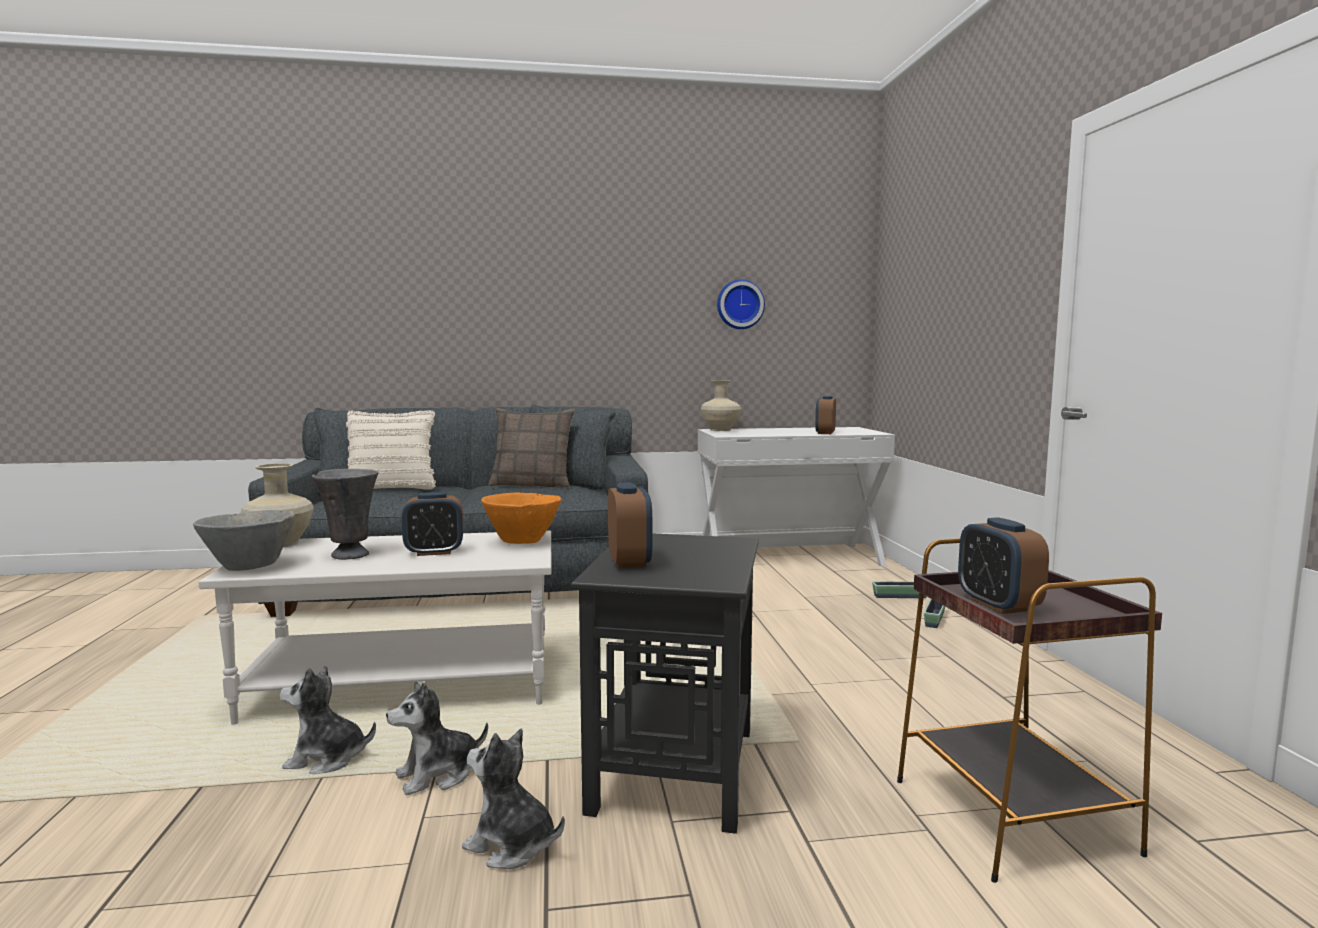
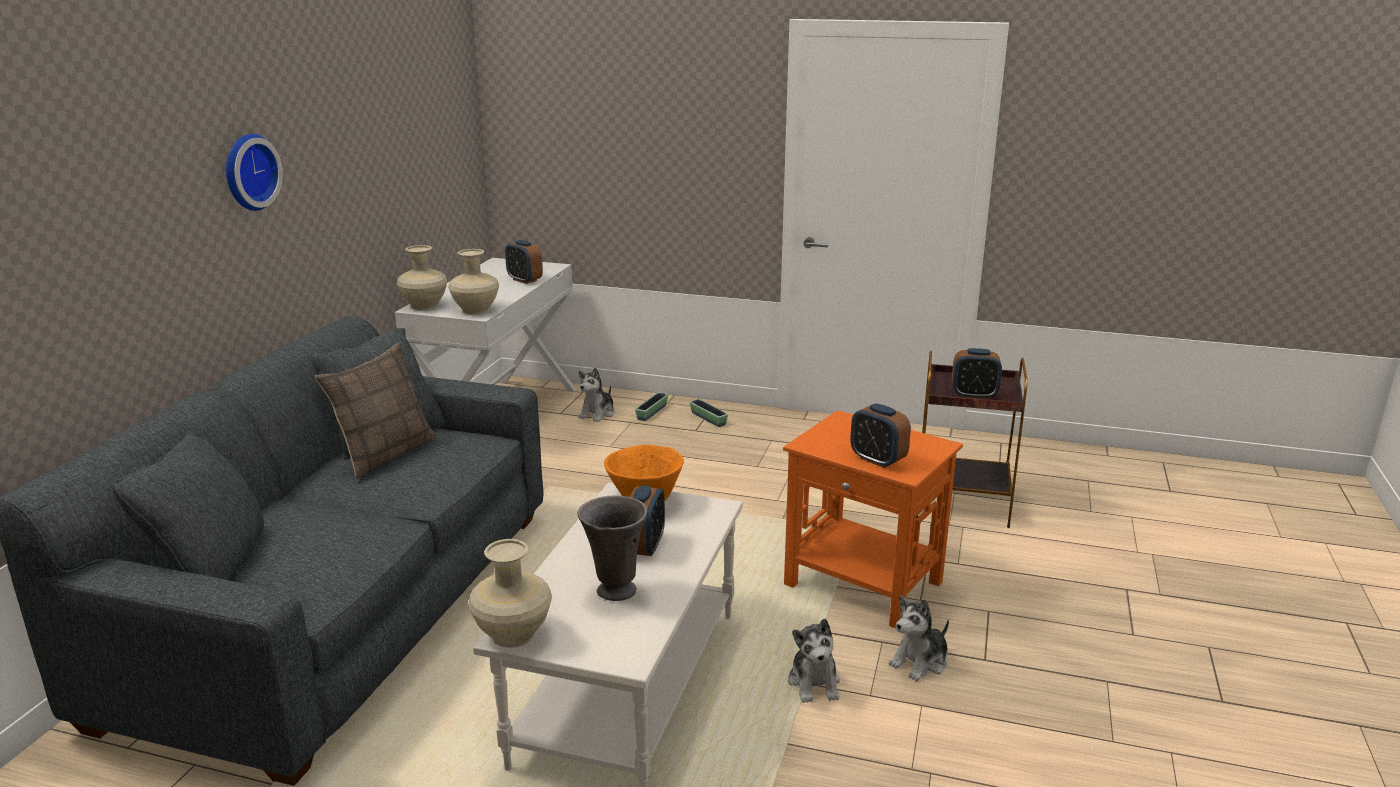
camera: 65 degrees left, 15 degrees up
grey bowl [193,510,295,571] -> none
plush toy [280,665,376,774] -> plush toy moved to [578,368,615,422]
beige pillow [346,410,436,490] -> none
black side table [571,533,759,834] -> orange side table [783,410,963,628]
alarm clock [608,482,652,568] -> alarm clock turned 150 degrees counterclockwise [850,403,911,468]
wall clock [717,279,765,329] -> wall clock moved to [226,134,283,211]
none -> beige vase [448,249,499,315]

